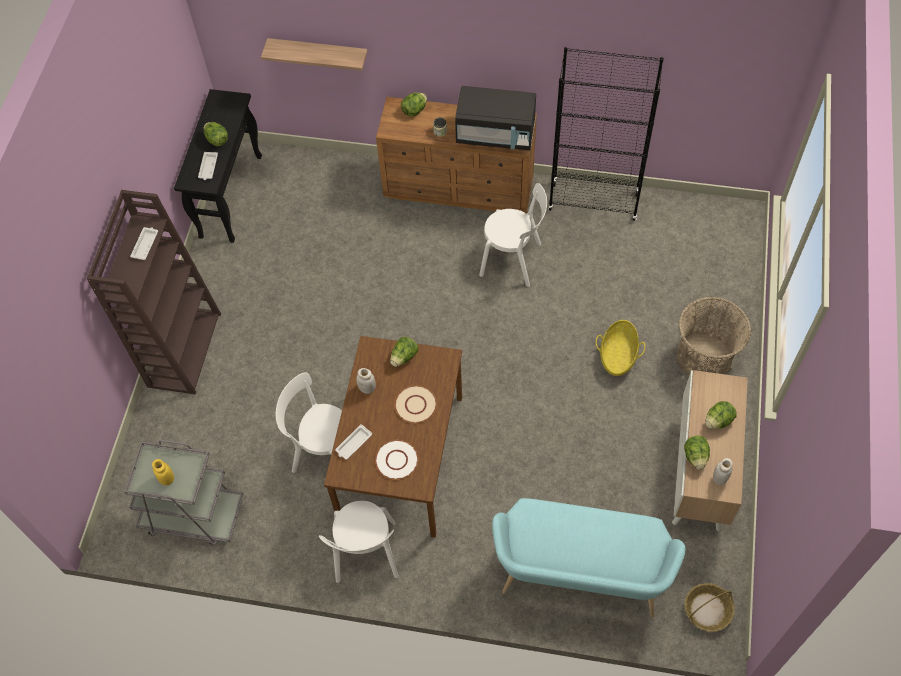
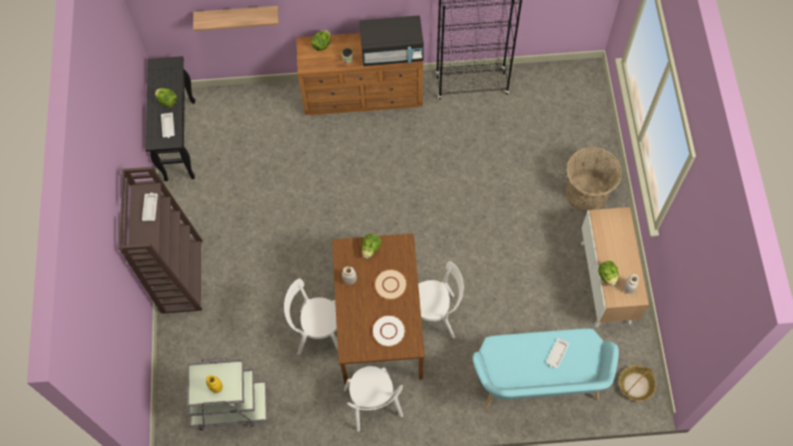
camera: 15 degrees left, 5 degrees up
white tray [335,424,372,460] -> white tray moved to [546,338,569,368]
white chair [479,183,547,287] -> white chair moved to [418,261,464,338]
basket [596,320,645,376] -> none
lettuce [705,401,737,429] -> none

